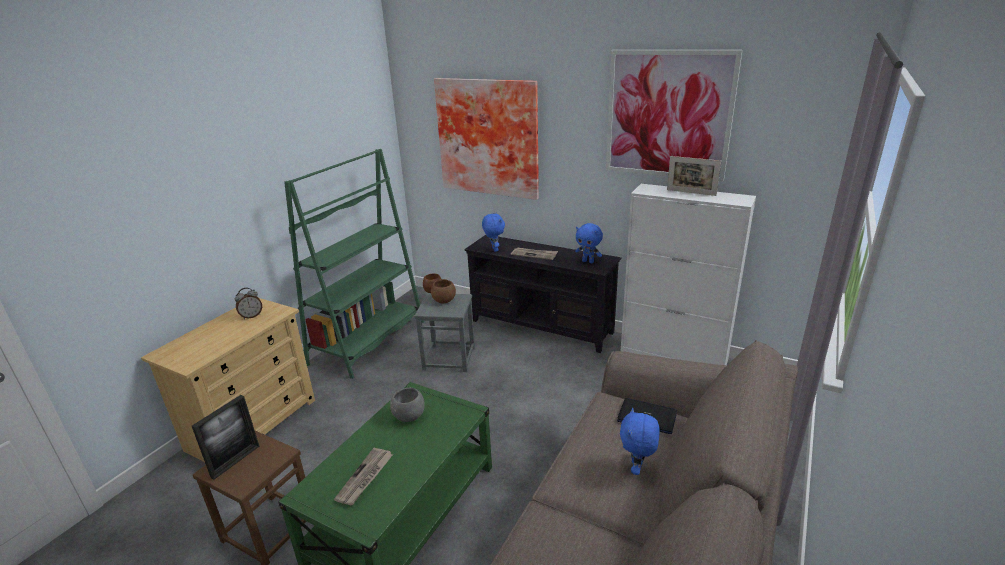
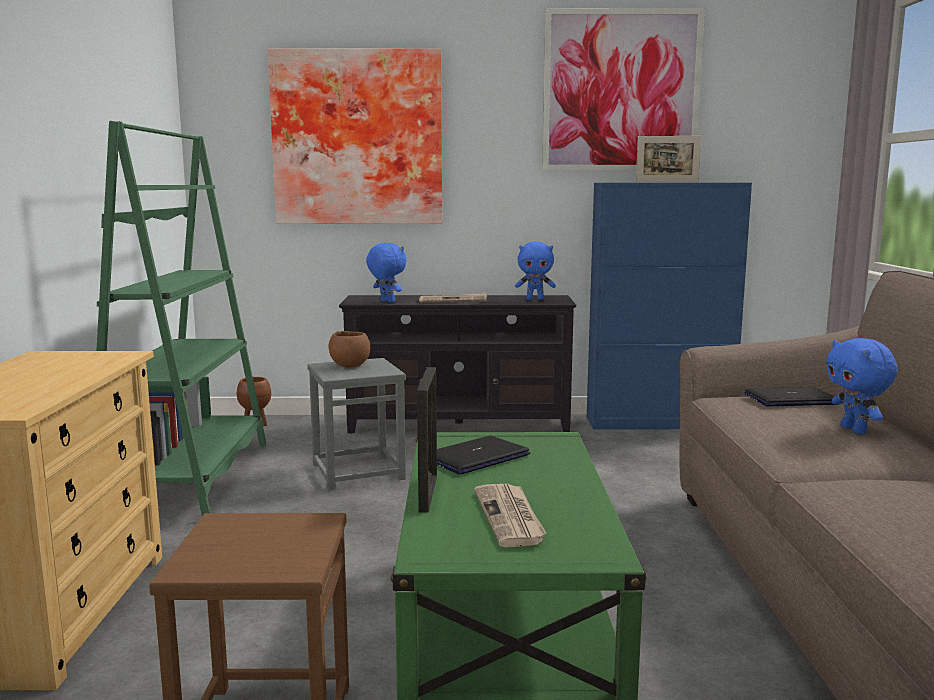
camera: 30 degrees left, 15 degrees down
picture frame [192,395,259,480] -> picture frame moved to [417,367,437,513]
alarm clock [235,288,262,319] -> none
grey bowl [390,388,425,422] -> laptop [437,436,530,475]
white cabinet [621,184,756,365] -> blue cabinet [587,183,752,430]

